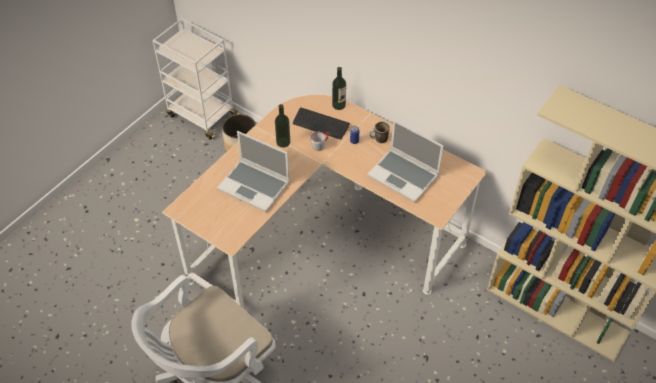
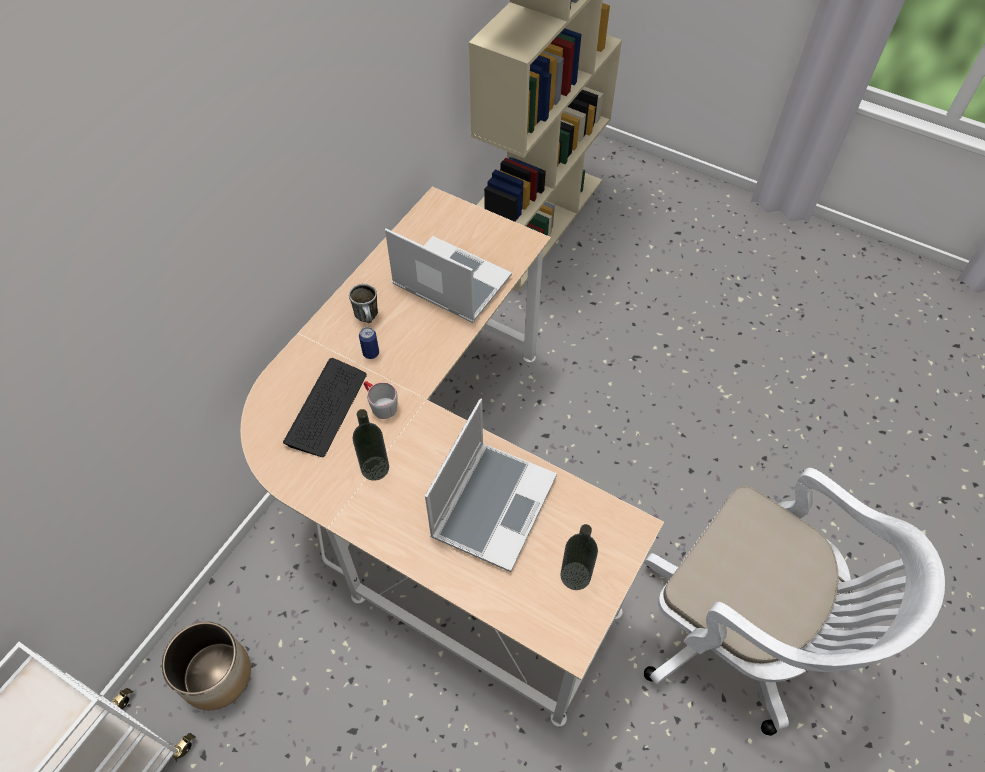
camera: 95 degrees left, 5 degrees up
bottle [332,67,346,110] -> bottle moved to [560,524,598,590]
laptop [367,120,443,202] -> laptop turned 90 degrees counterclockwise [385,228,512,323]

